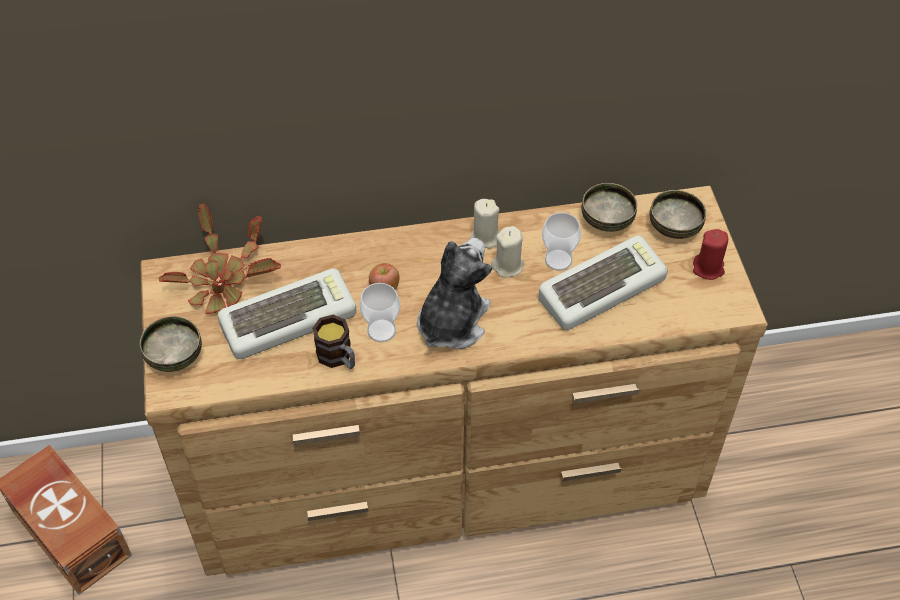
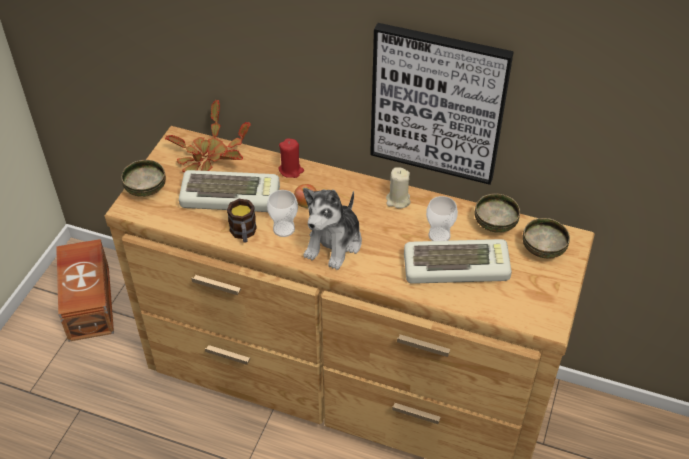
camera: 30 degrees right, 5 degrees down
plush toy [417,238,492,350] -> plush toy turned 150 degrees clockwise [303,188,362,270]
beige candle [491,226,524,278] -> none
red candle [693,229,728,280] -> red candle moved to [278,138,304,178]
none -> picture [370,23,514,185]

